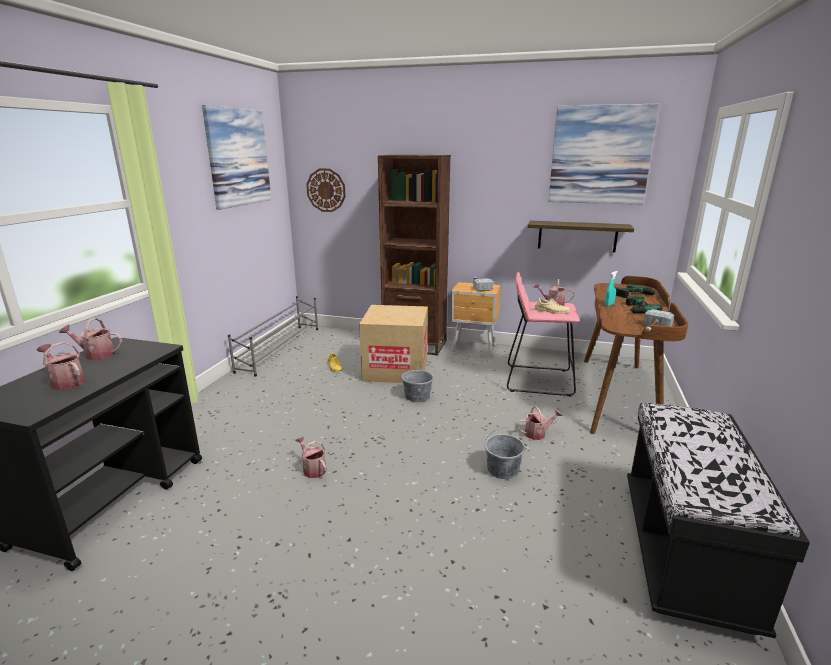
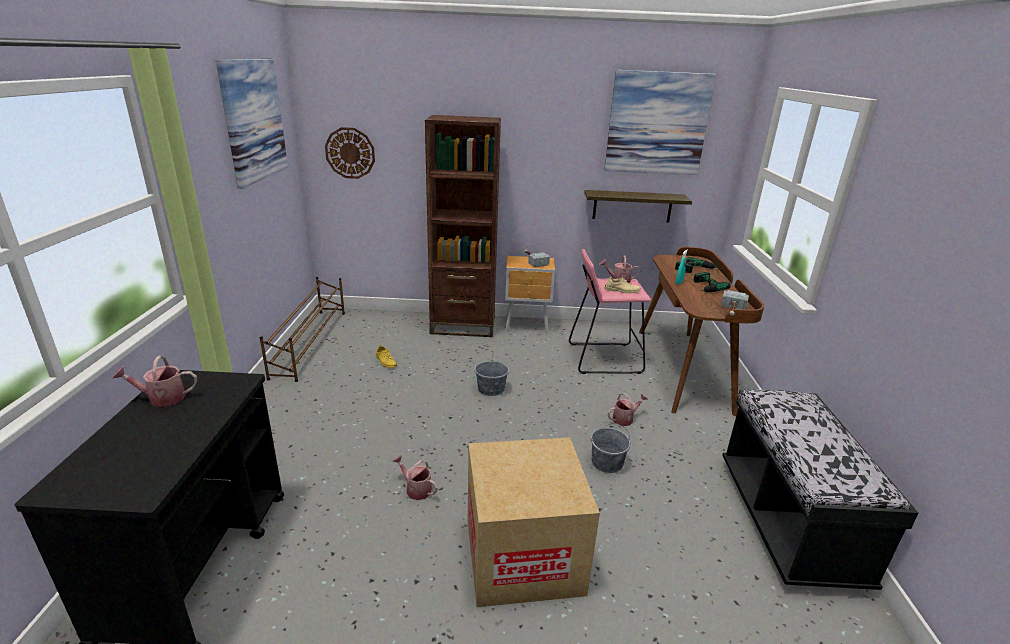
camera: 15 degrees left, 5 degrees up
watering can [36,342,86,390] -> none
grey shoe rack [228,296,318,376] -> brown shoe rack [259,277,345,382]
cardboard box [359,305,428,383] -> cardboard box moved to [468,437,600,607]

